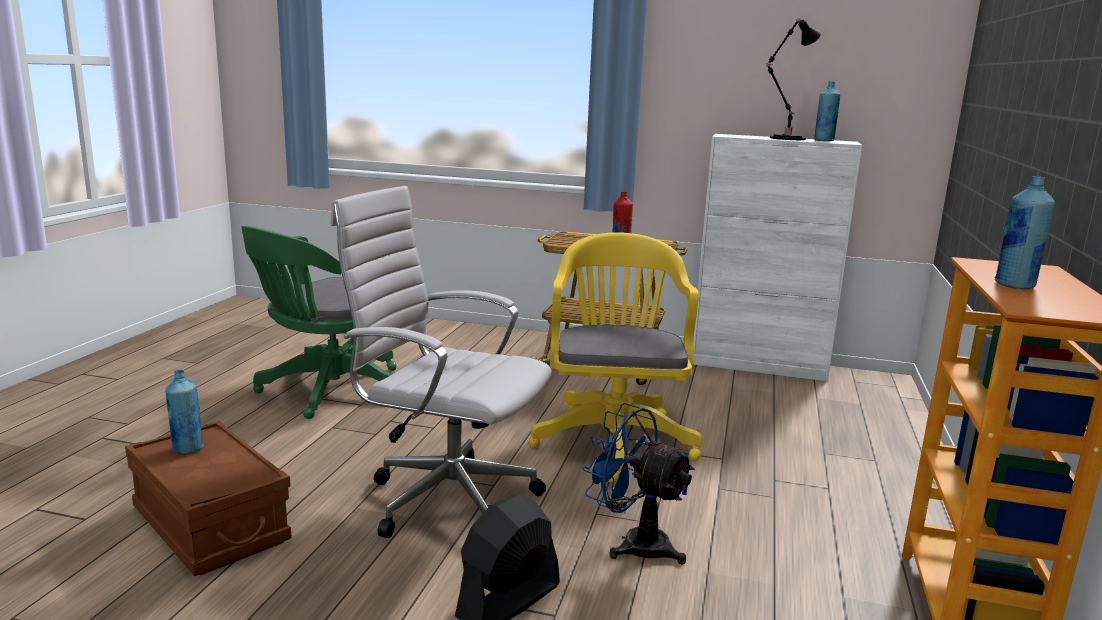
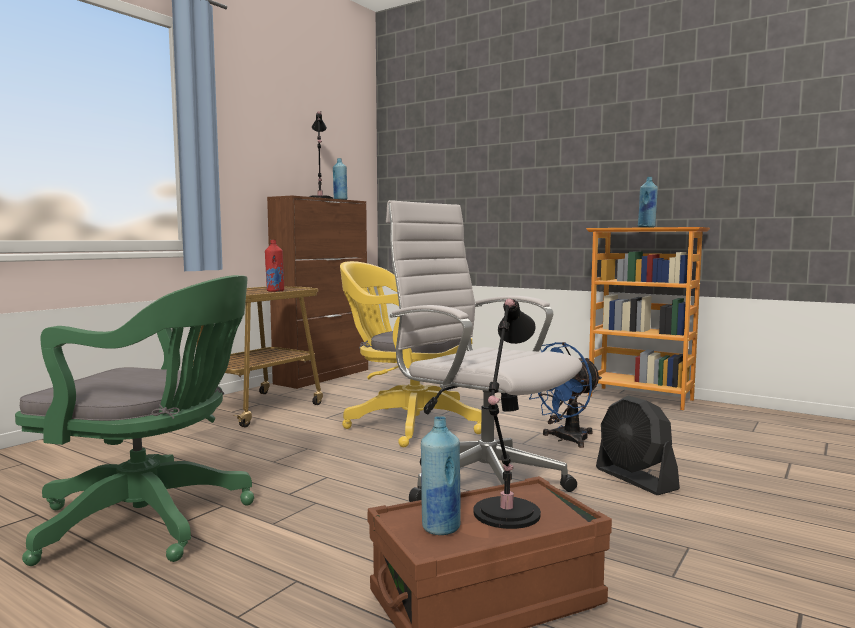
camera: 70 degrees left, 10 degrees down
green office chair [241,226,397,419] -> green office chair turned 45 degrees counterclockwise [15,275,254,566]
white office chair [330,186,551,538] -> white office chair turned 90 degrees clockwise [386,200,582,502]
white cabinet [693,134,862,381] -> brown cabinet [267,196,368,389]
none -> black table lamp [474,299,541,529]

